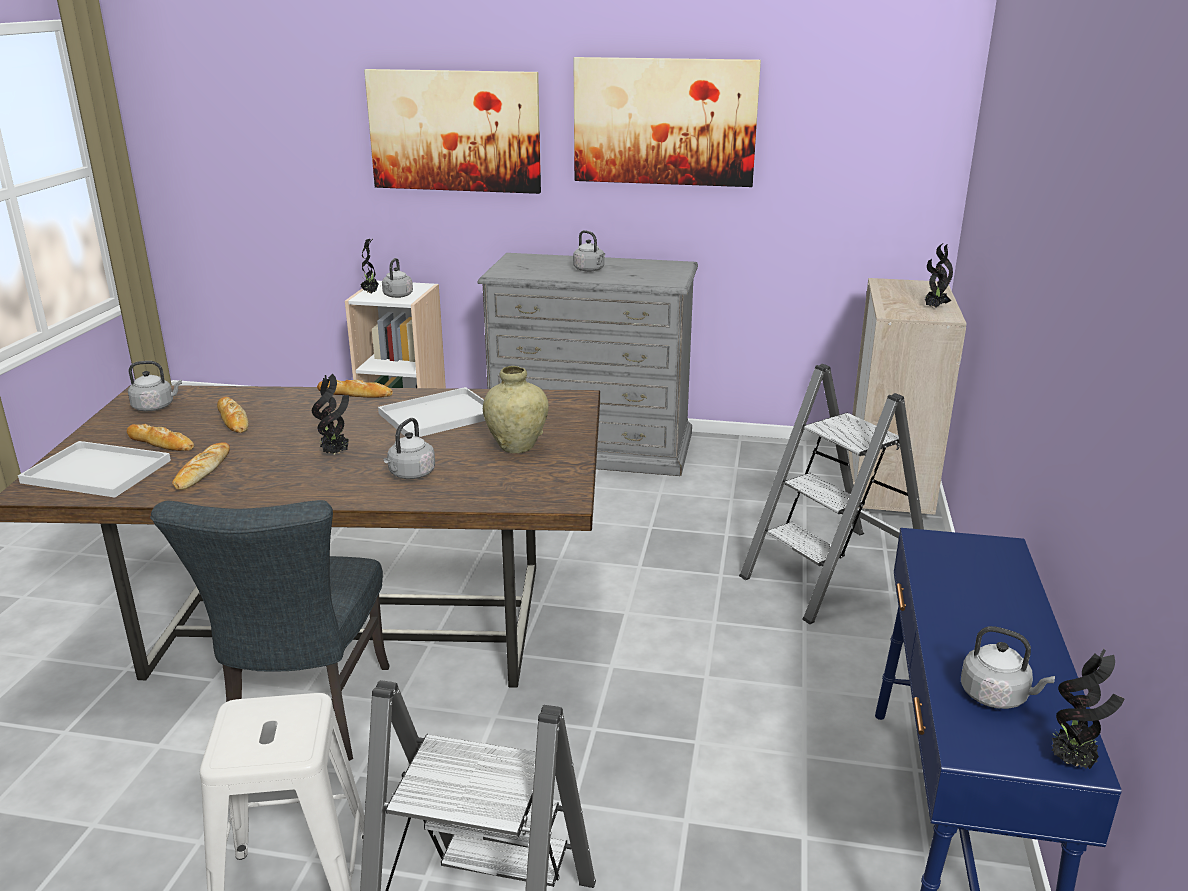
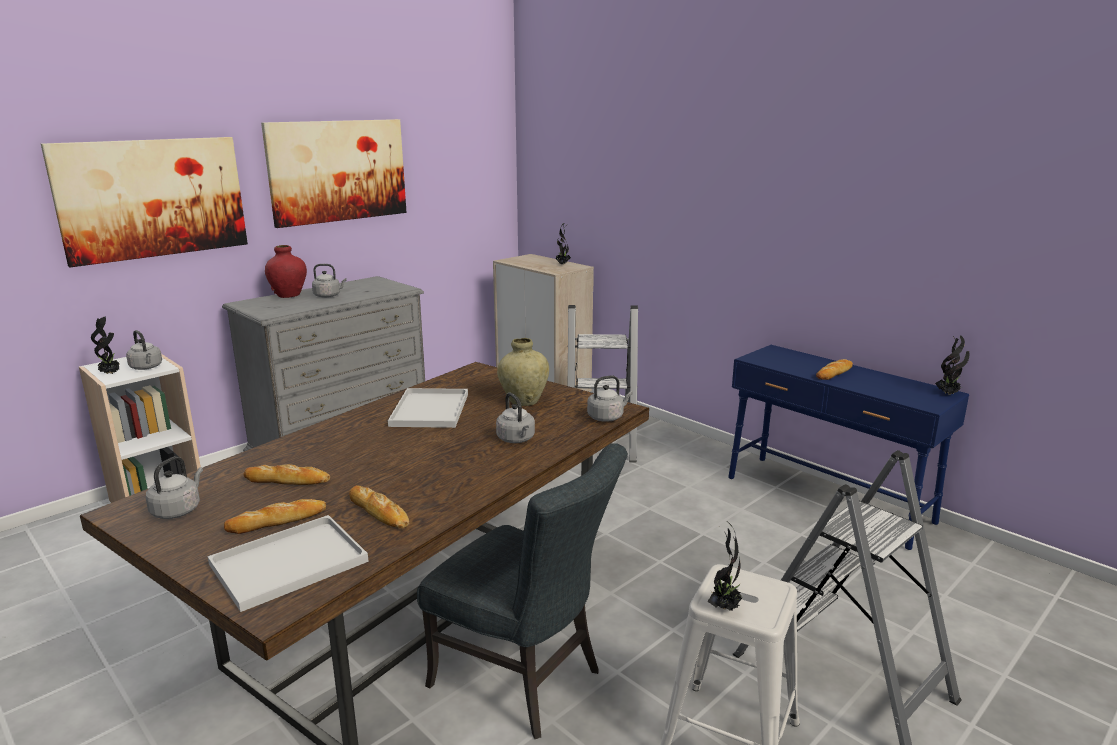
camera: 55 degrees left, 5 degrees down
potted plant [312,374,349,455] -> potted plant moved to [708,522,742,611]
bread [317,380,393,398] -> bread moved to [816,359,853,380]
grey kettle [961,626,1055,709] -> grey kettle moved to [587,375,633,422]
none -> red vase [265,245,307,298]

